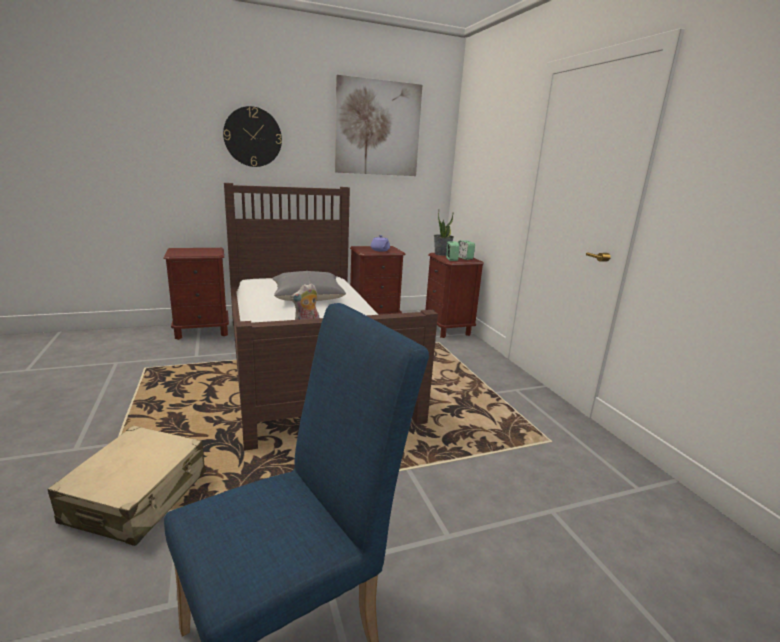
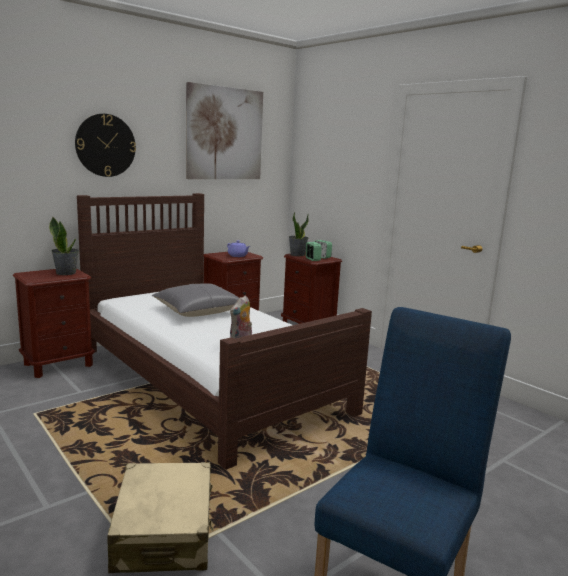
camera: 20 degrees left, 5 degrees down
none -> potted plant [49,216,79,275]

